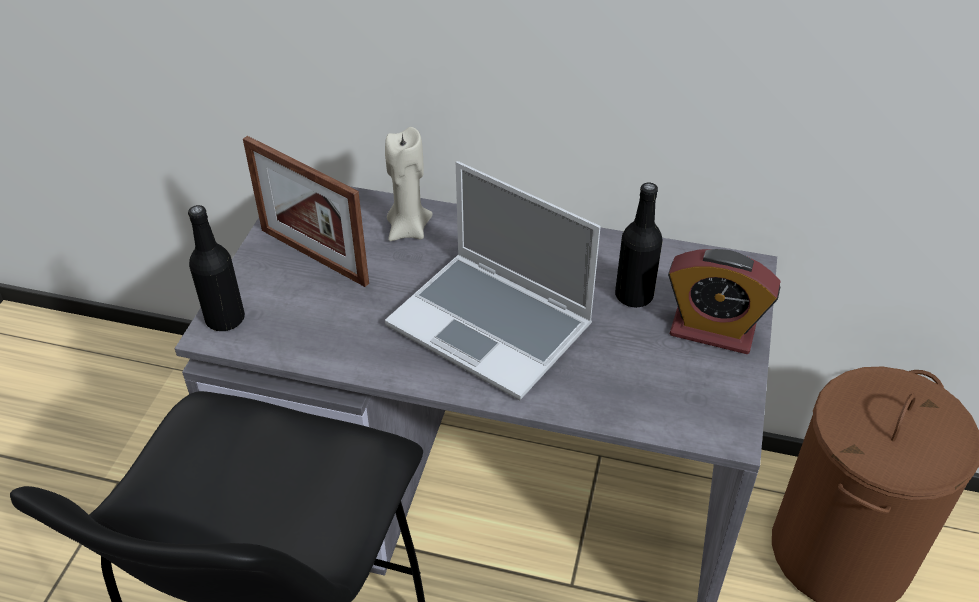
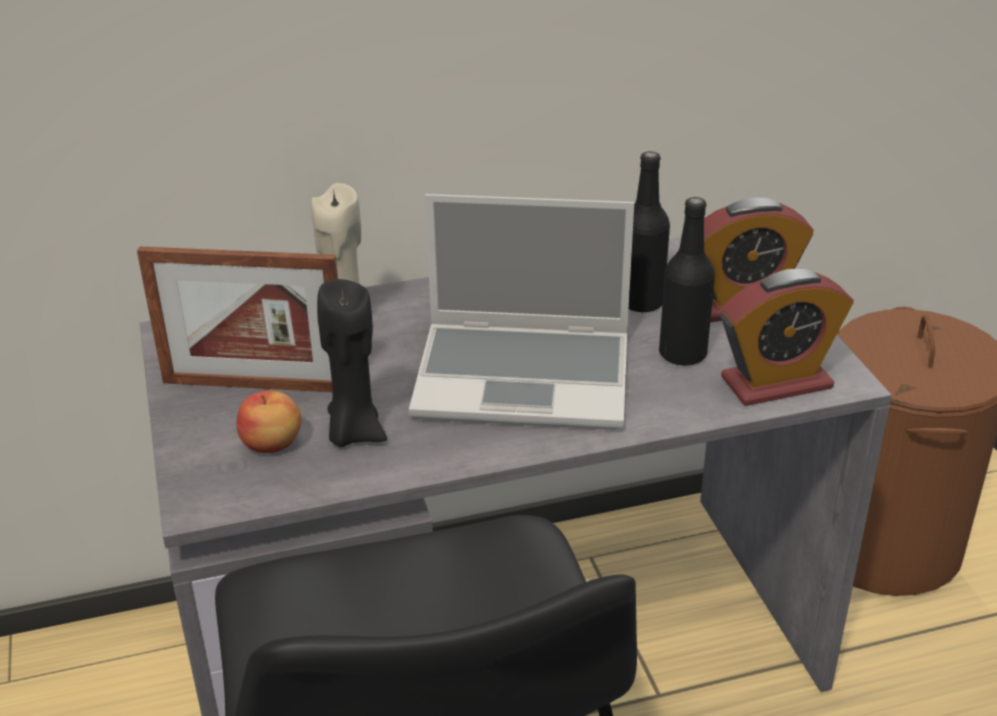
camera: 30 degrees left, 10 degrees down
black bottle [188,205,245,331] -> black bottle moved to [659,197,715,366]
none -> apple [236,391,302,453]
none -> black candle [317,279,387,447]
none -> alarm clock [720,269,854,406]

